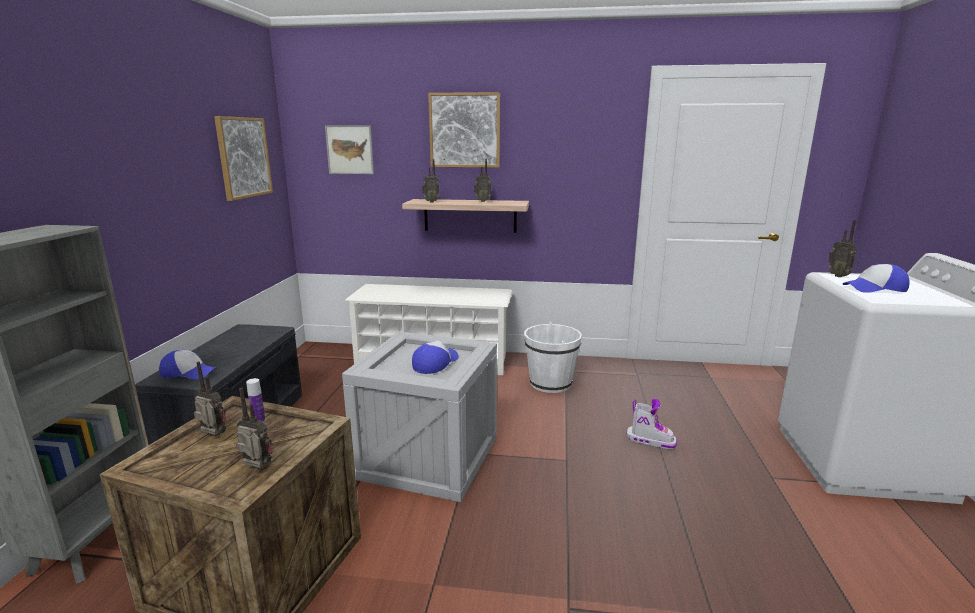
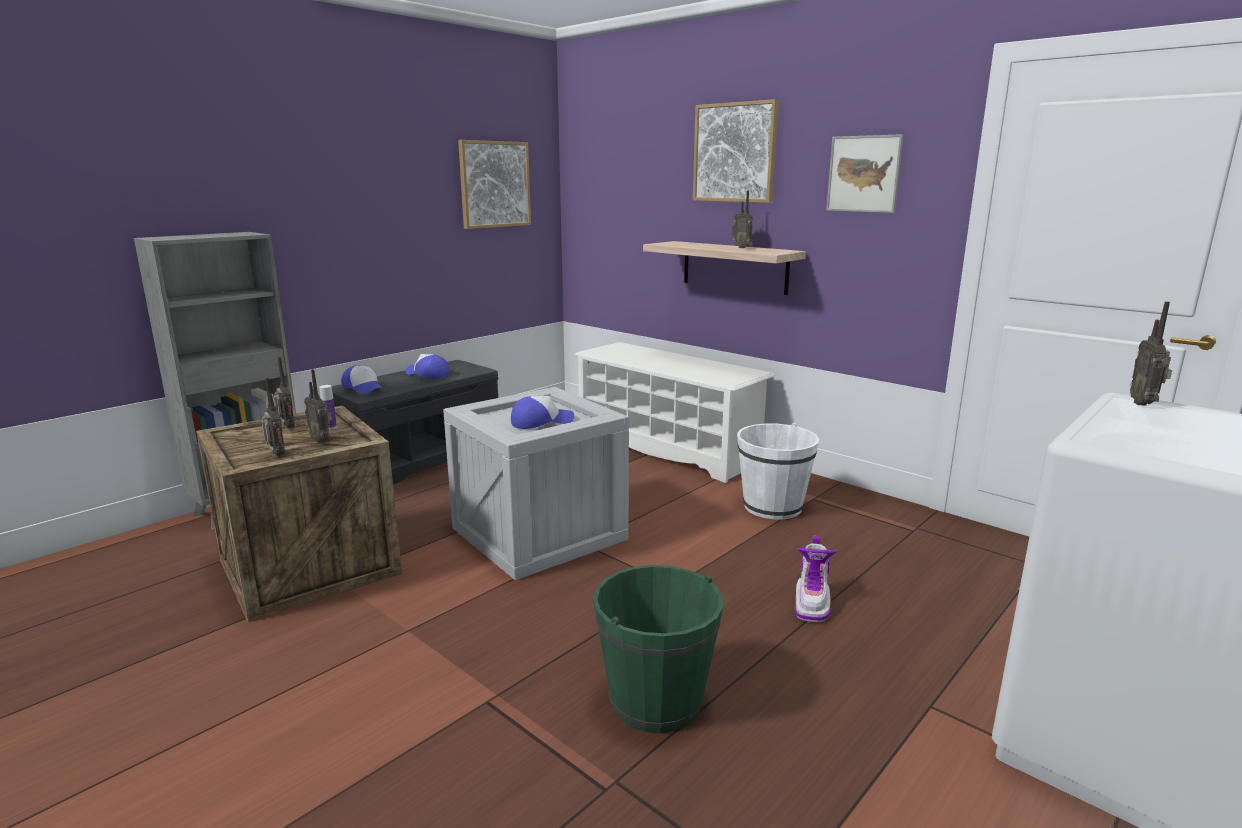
camera: 35 degrees right, 0 degrees up
picture [325,125,374,174] -> picture moved to [826,134,903,213]
radio [422,159,440,202] -> radio moved to [304,369,332,443]
boot [626,399,677,449] -> boot turned 45 degrees clockwise [795,536,837,622]
cap [843,264,910,293] -> cap moved to [405,354,449,379]
none -> green bucket [593,565,723,733]

